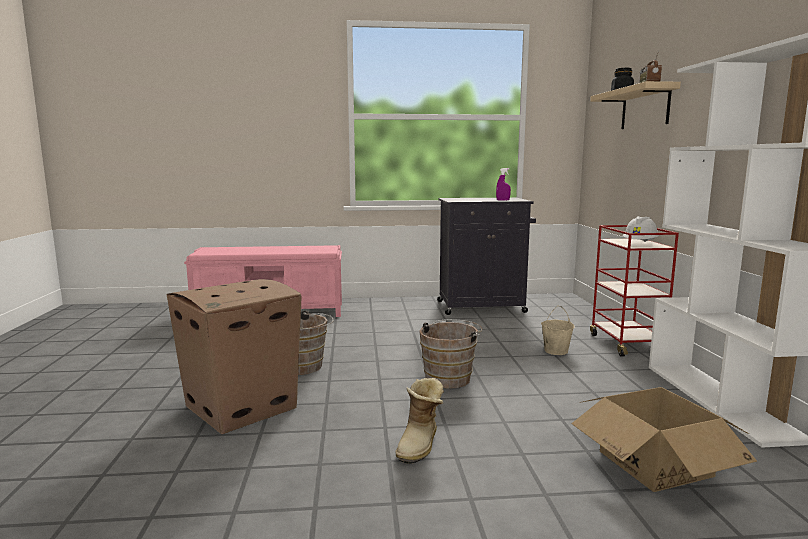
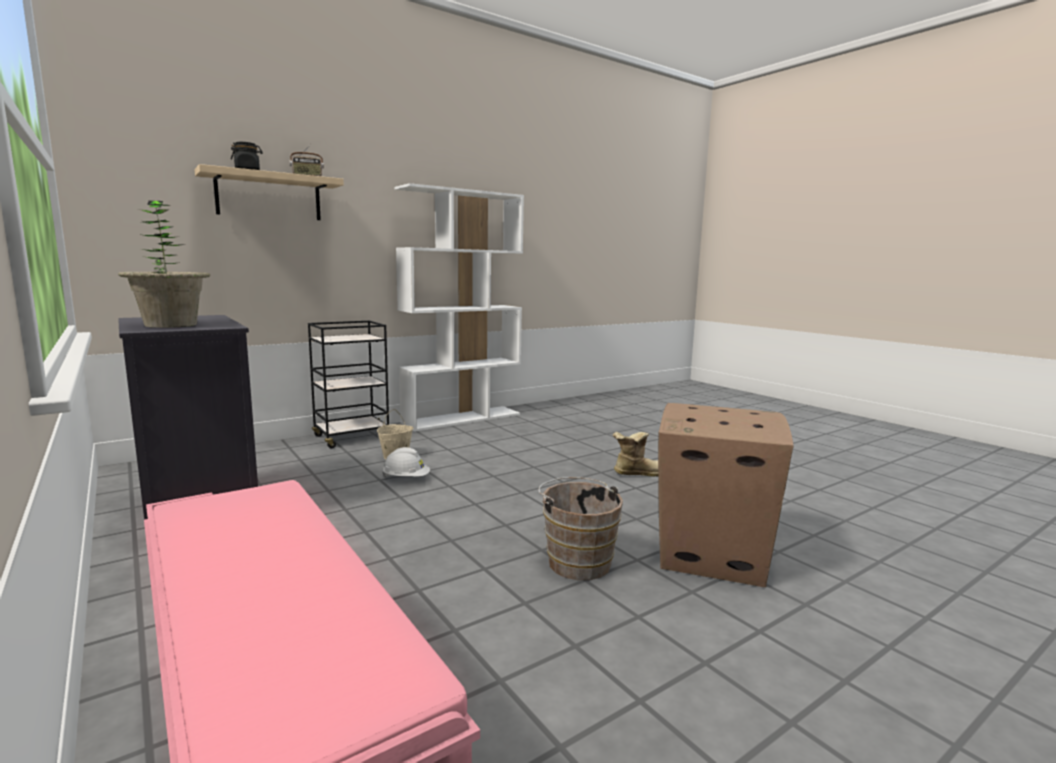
camera: 120 degrees left, 0 degrees up
brown bucket [419,319,482,389] -> none
purple spray bottle [496,168,511,201] -> none
cardboard box [571,387,757,492] -> none
red cart [590,225,679,357] -> black cart [308,321,389,448]
white hard hat [623,216,659,242] -> white hard hat moved to [382,447,430,478]
none -> potted plant [118,200,210,328]

